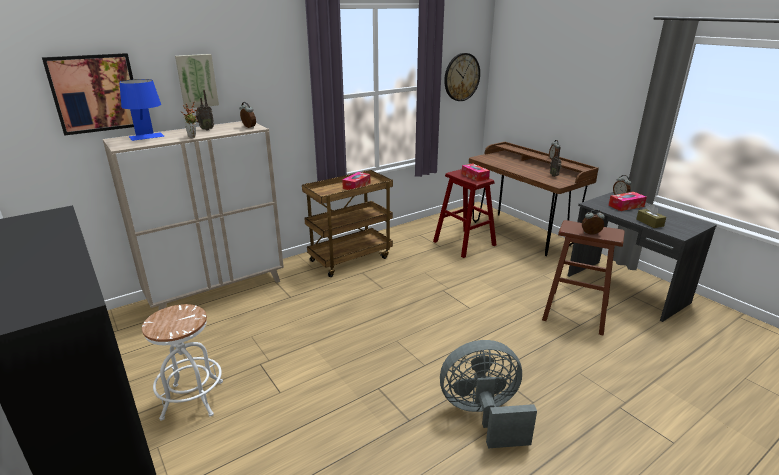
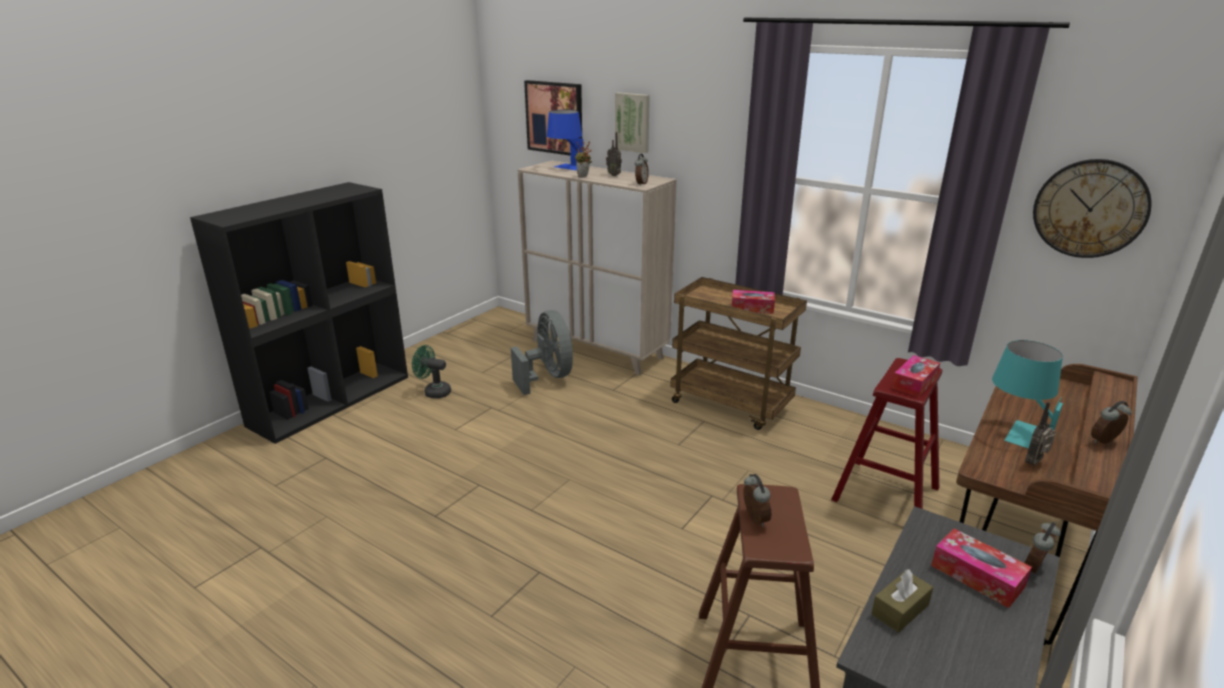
camera: 70 degrees right, 0 degrees up
white stool [142,304,223,421] -> green fan [412,345,451,399]
grey fan [440,340,537,448] -> grey fan moved to [511,310,573,395]
none -> turquoise table lamp [992,340,1063,449]

